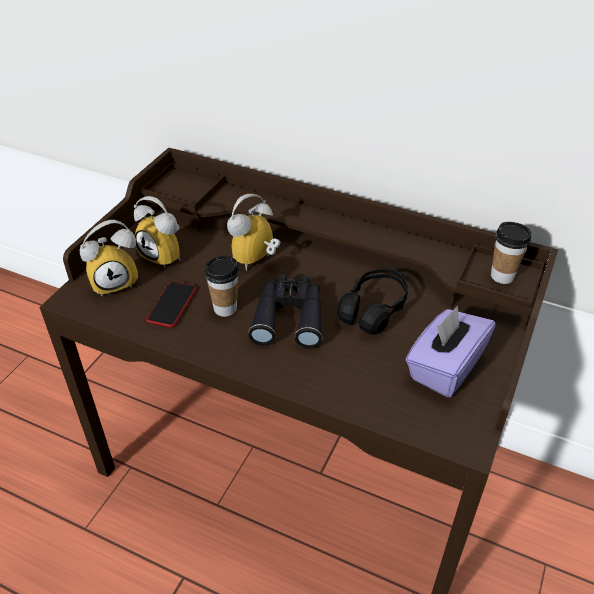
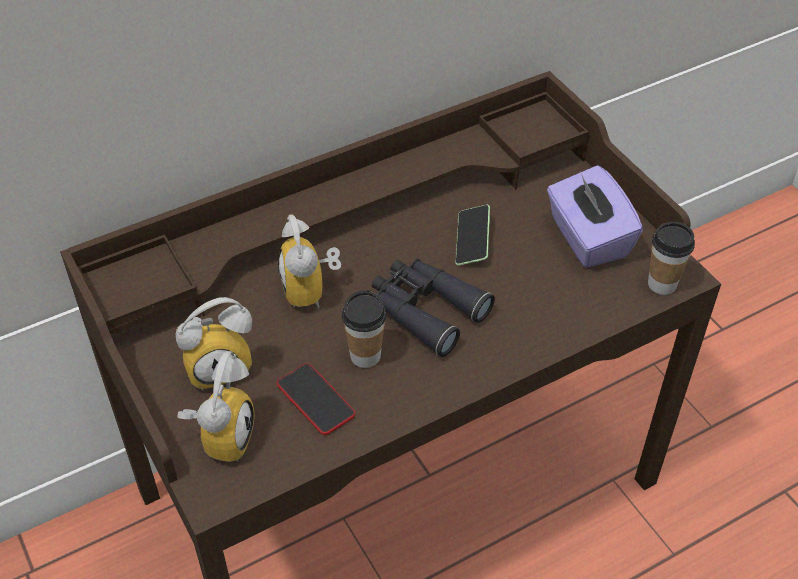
camera: 55 degrees left, 5 degrees up
black headphones [337,269,408,335] -> phone [455,205,490,266]
cup [491,222,531,284] -> cup moved to [648,222,695,295]

